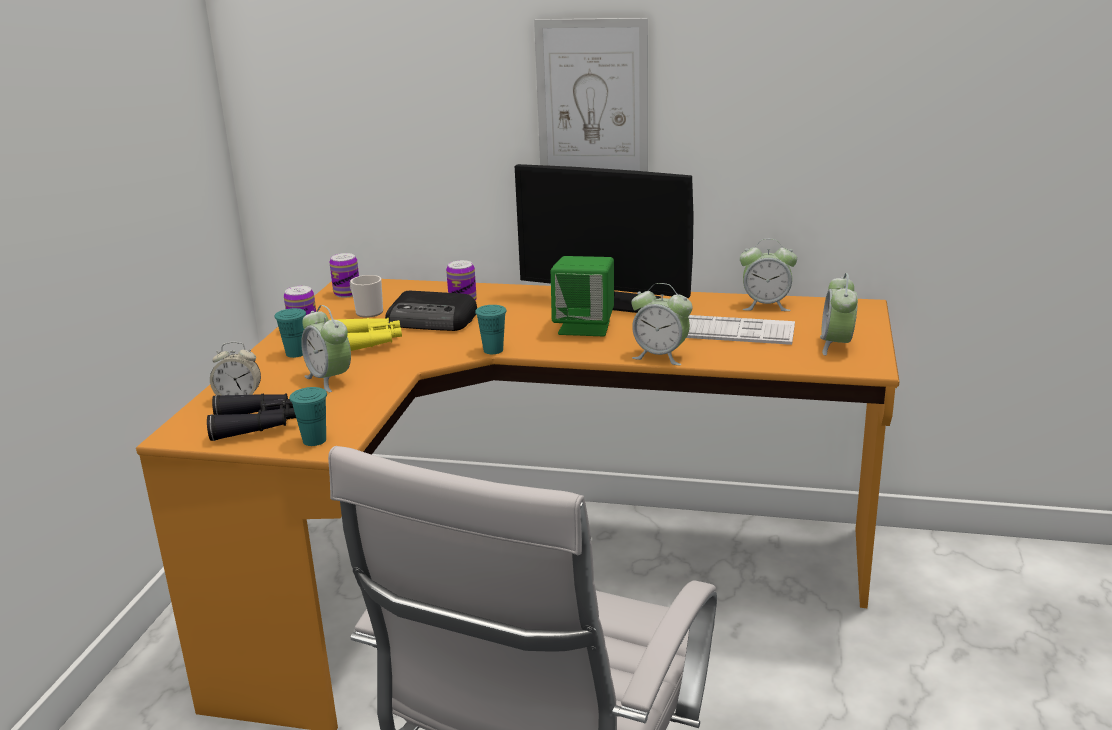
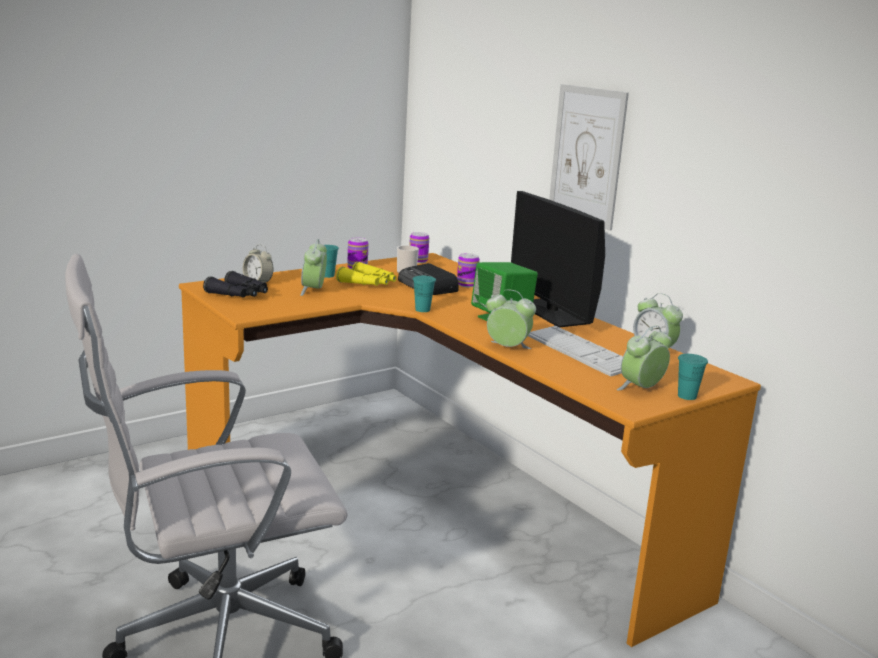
camera: 40 degrees right, 5 degrees down
turquoise cup [290,387,327,446] -> turquoise cup moved to [678,354,708,400]
alarm clock [631,283,692,365] -> alarm clock turned 135 degrees clockwise [486,289,536,349]

